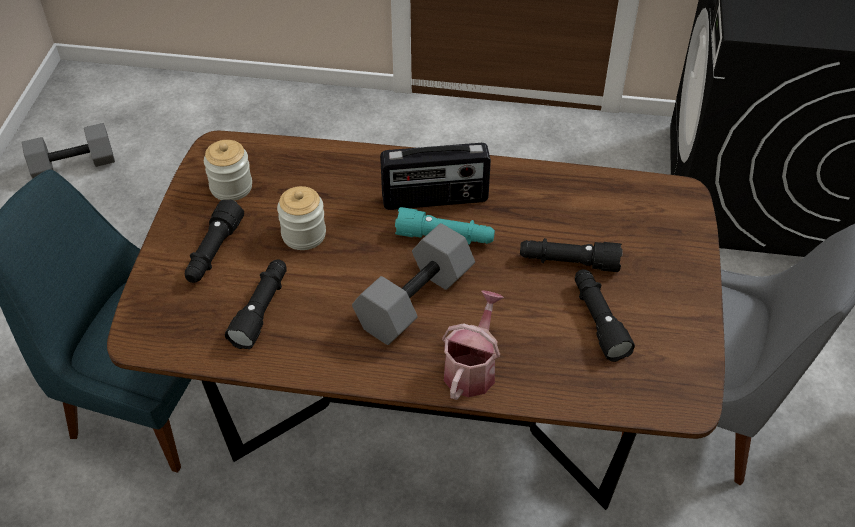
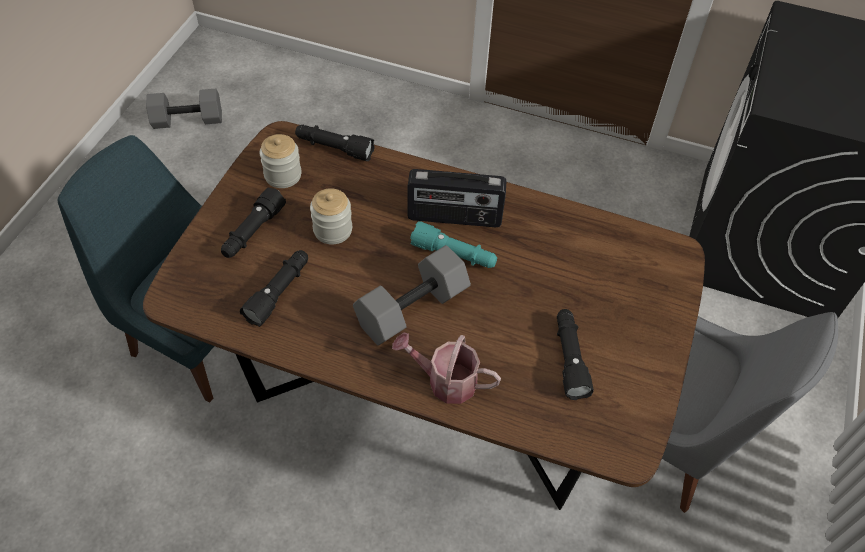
camera: 10 degrees right, 5 degrees up
watering can [442,290,504,400] -> watering can turned 105 degrees counterclockwise [392,333,501,404]
black flashlight [520,238,623,272] -> black flashlight moved to [295,125,375,161]

